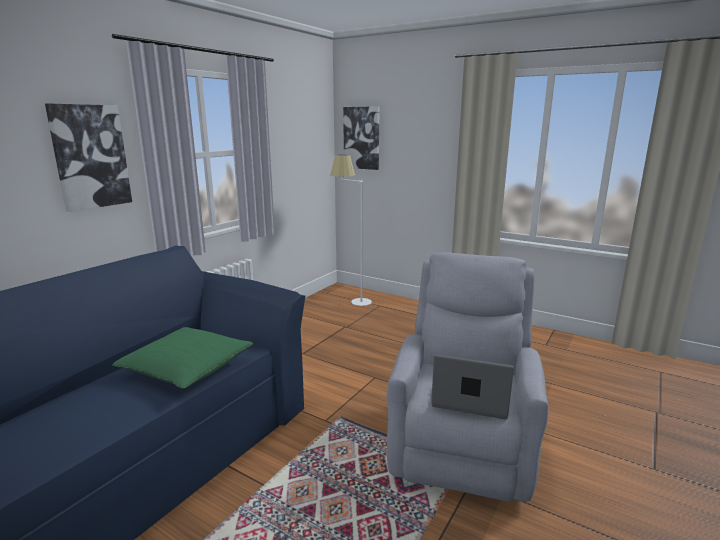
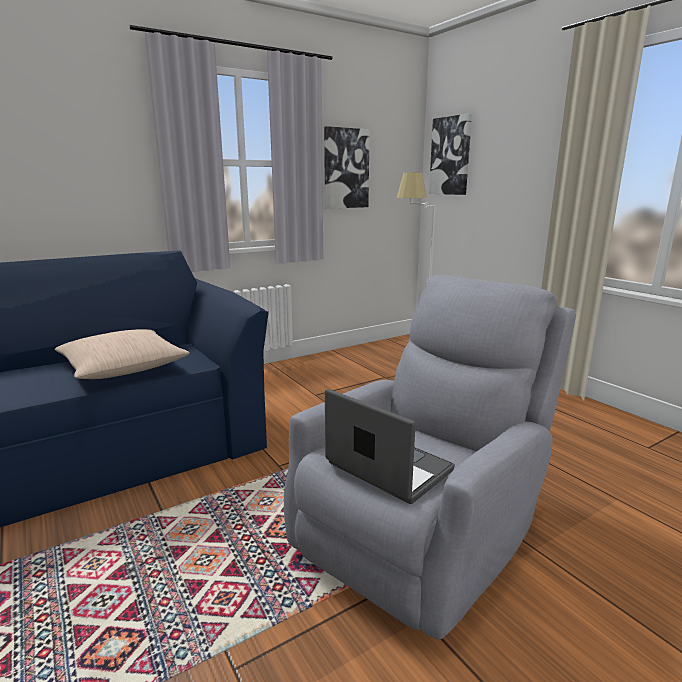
camera: 25 degrees right, 0 degrees up
picture [45,104,132,212] -> picture moved to [324,126,370,209]
green pillow [112,327,253,389] -> beige pillow [55,329,190,379]

